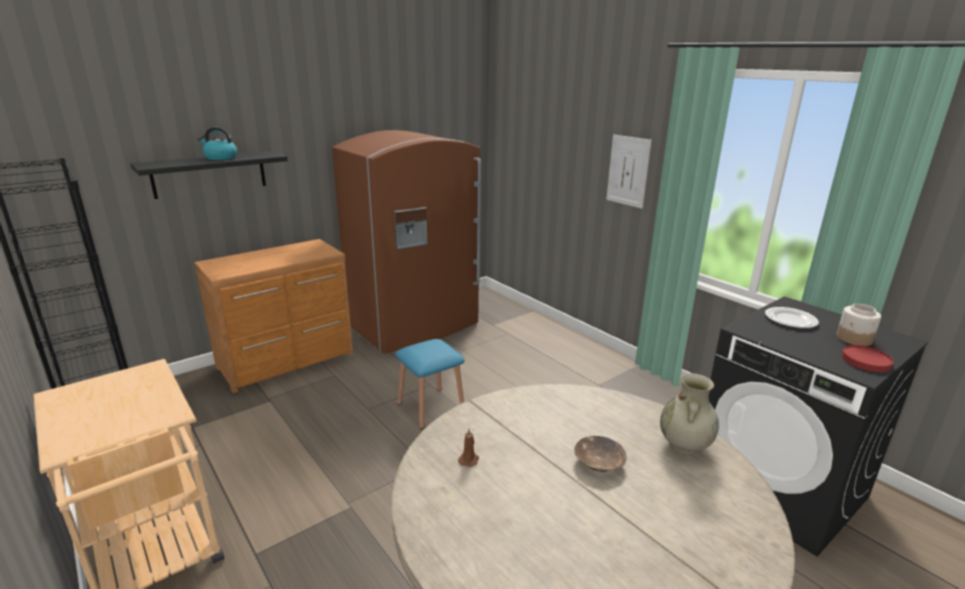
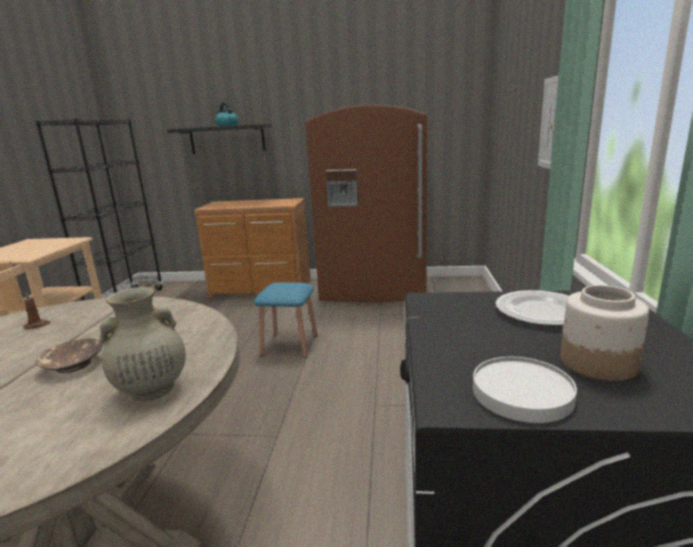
camera: 45 degrees right, 5 degrees down
red plate [841,345,894,372] -> white plate [473,357,577,423]

